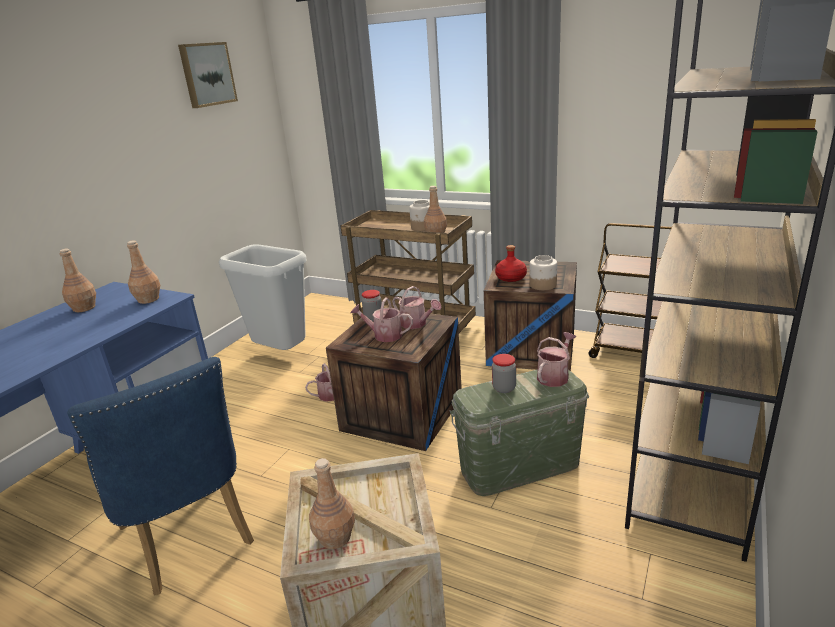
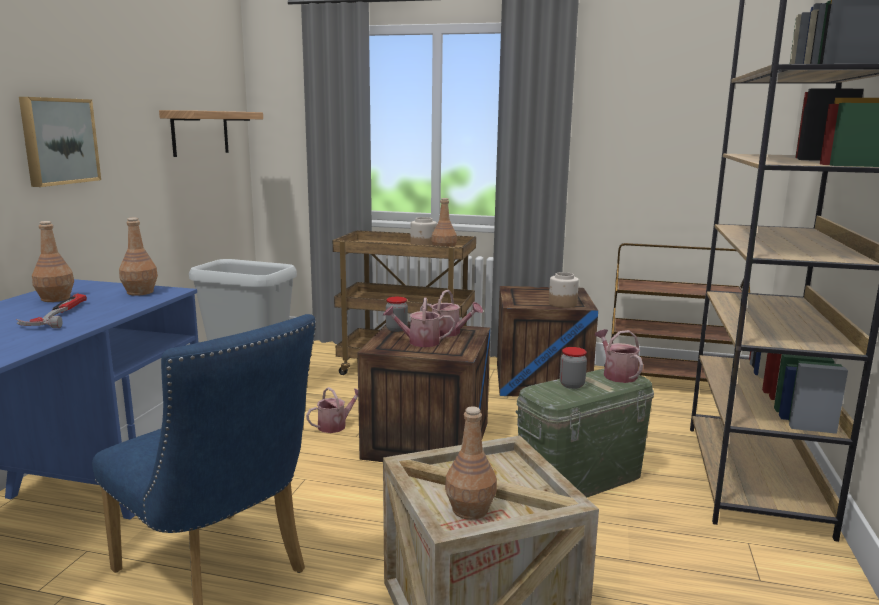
camera: 15 degrees left, 10 degrees down
picture [178,42,238,108] -> picture moved to [19,97,101,187]
red bottle [495,245,527,282] -> none
watering can [537,332,576,387] -> watering can turned 45 degrees counterclockwise [595,329,643,383]
none -> hammer [16,293,87,328]
none -> shelf [159,110,263,157]

